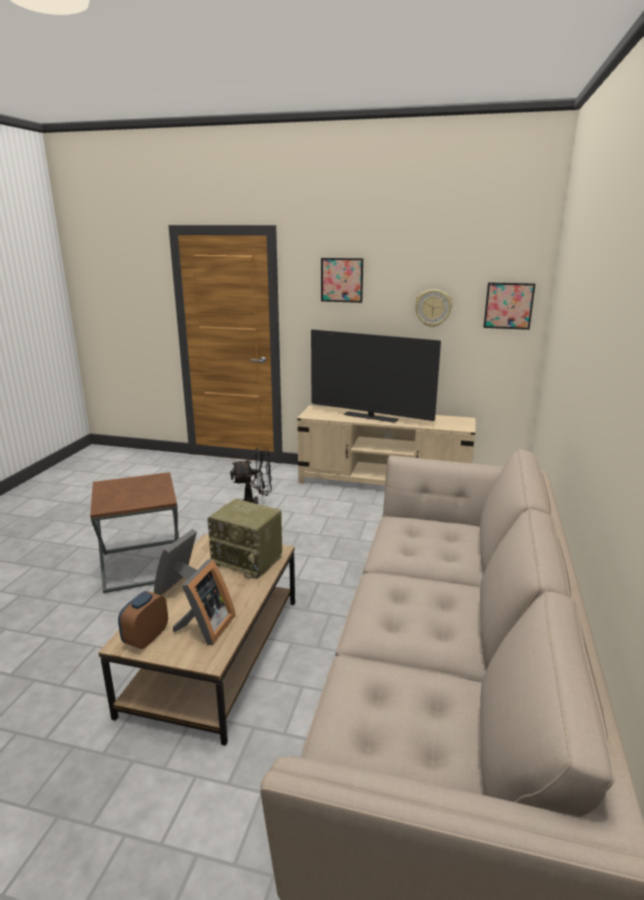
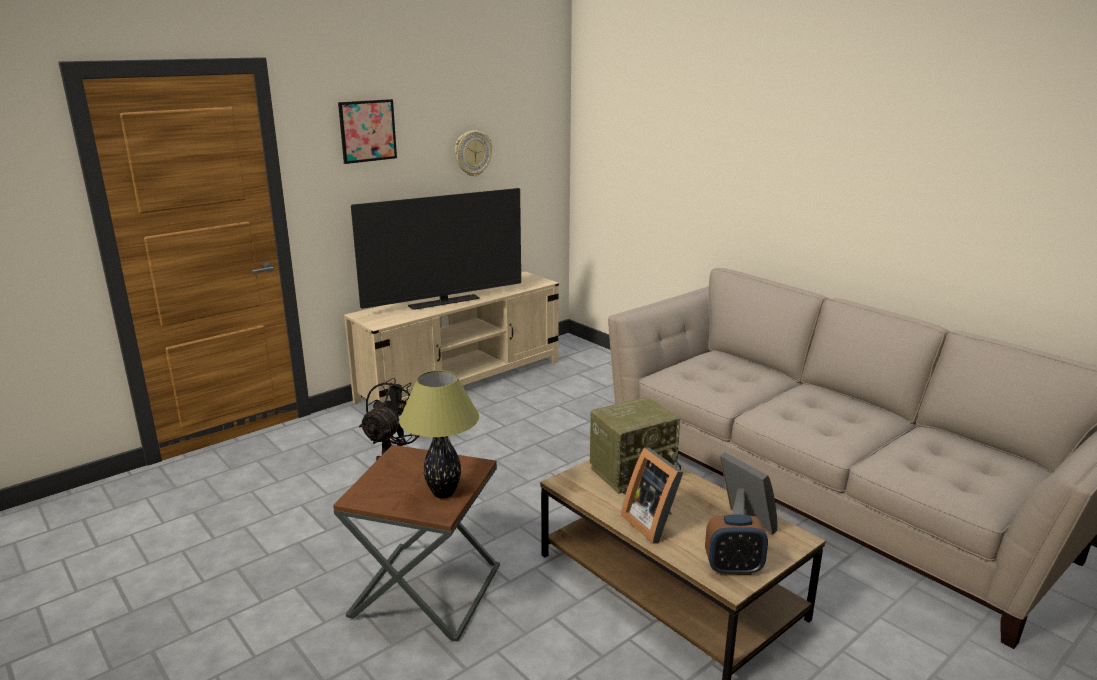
camera: 55 degrees left, 0 degrees up
alarm clock [118,591,168,649] -> alarm clock turned 60 degrees counterclockwise [705,514,768,575]
picture [483,282,535,330] -> none
none -> table lamp [399,370,479,498]

